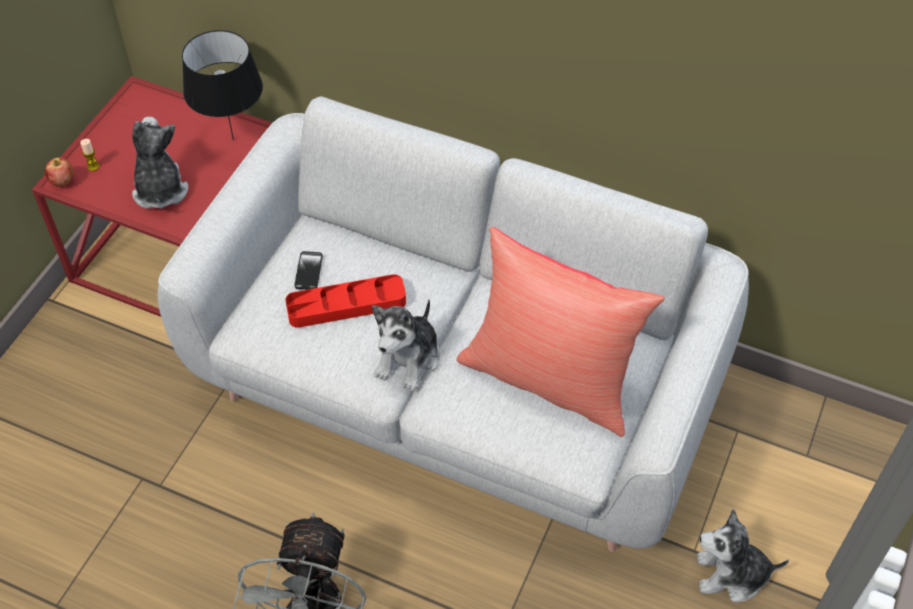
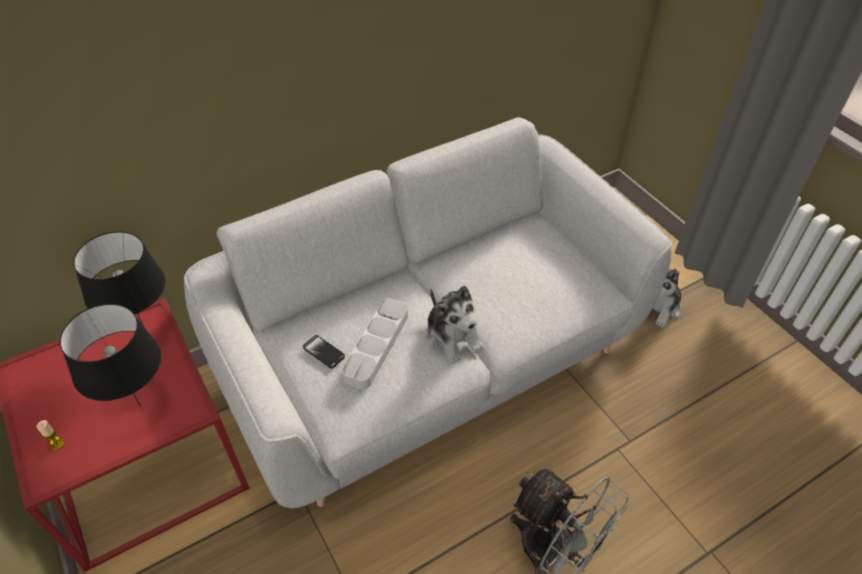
camera: 55 degrees left, 5 degrees down
apple [45,157,73,187] -> none
plush toy [132,116,188,209] -> black table lamp [60,304,161,407]
red tray [285,274,406,328] -> grey tray [342,298,408,389]
red pillow [457,227,665,437] -> none

